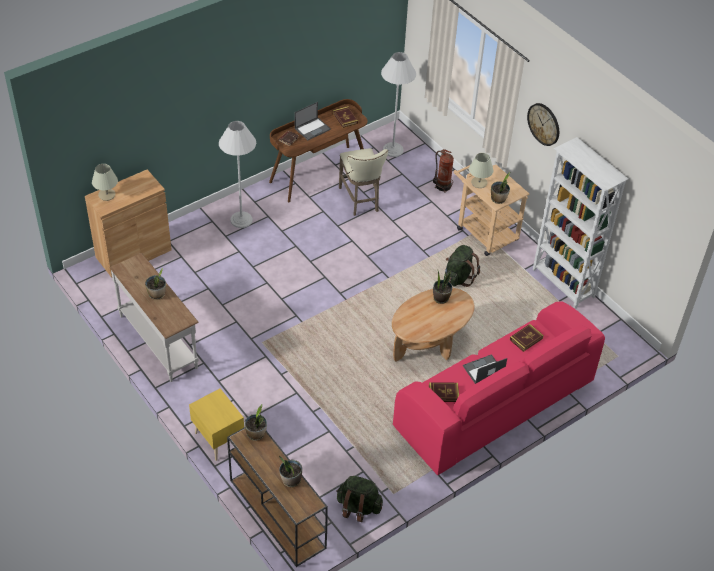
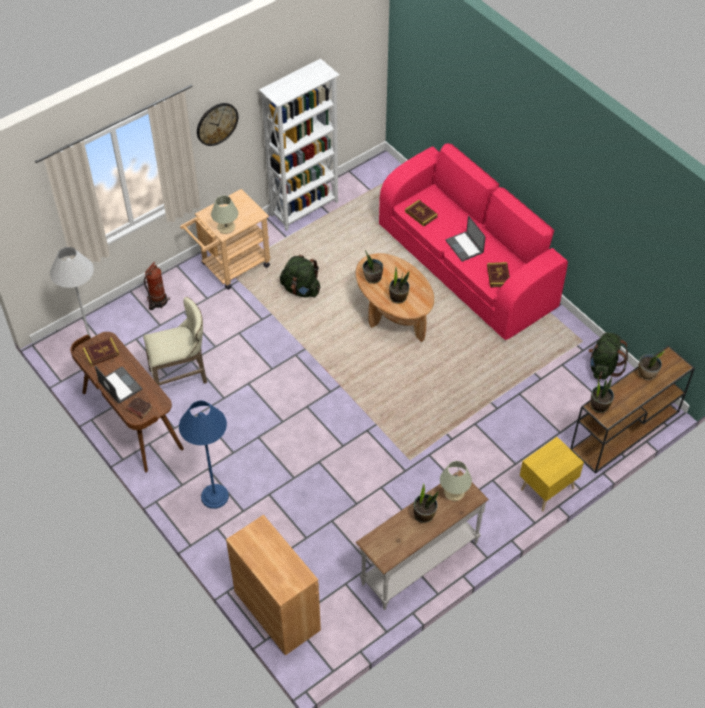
camera: 90 degrees left, 5 degrees up
beige table lamp [92,164,118,201] -> beige table lamp moved to [440,461,472,501]
white floor lamp [219,121,256,228] -> blue floor lamp [179,400,229,509]
potted plant [491,172,510,204] -> potted plant moved to [389,266,410,304]

